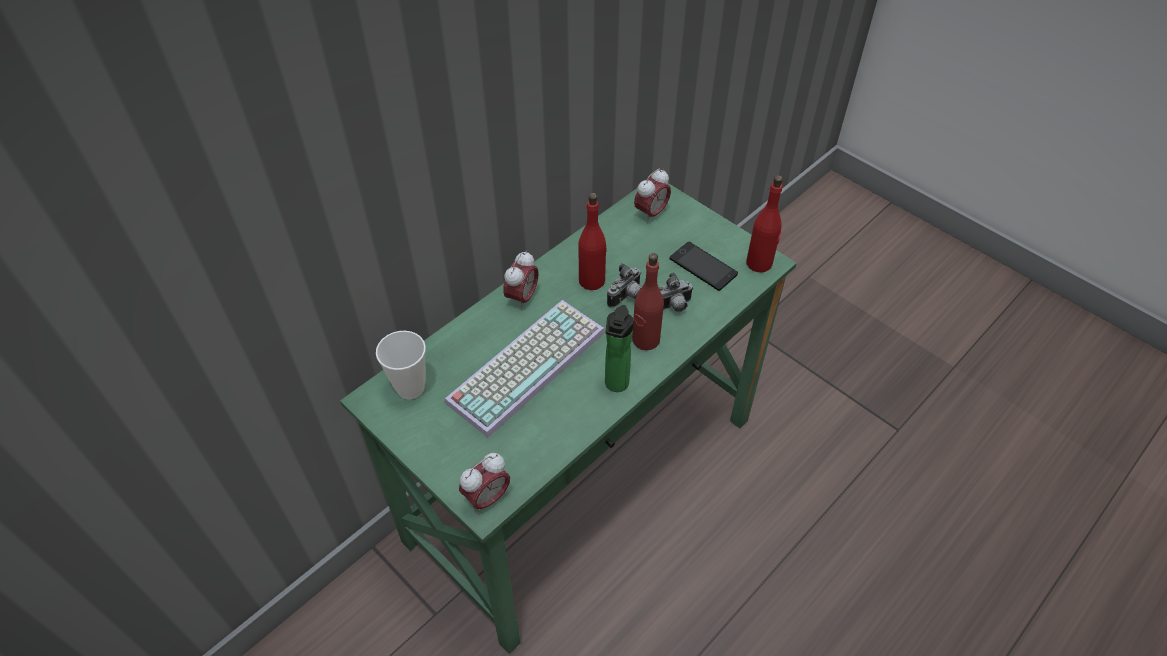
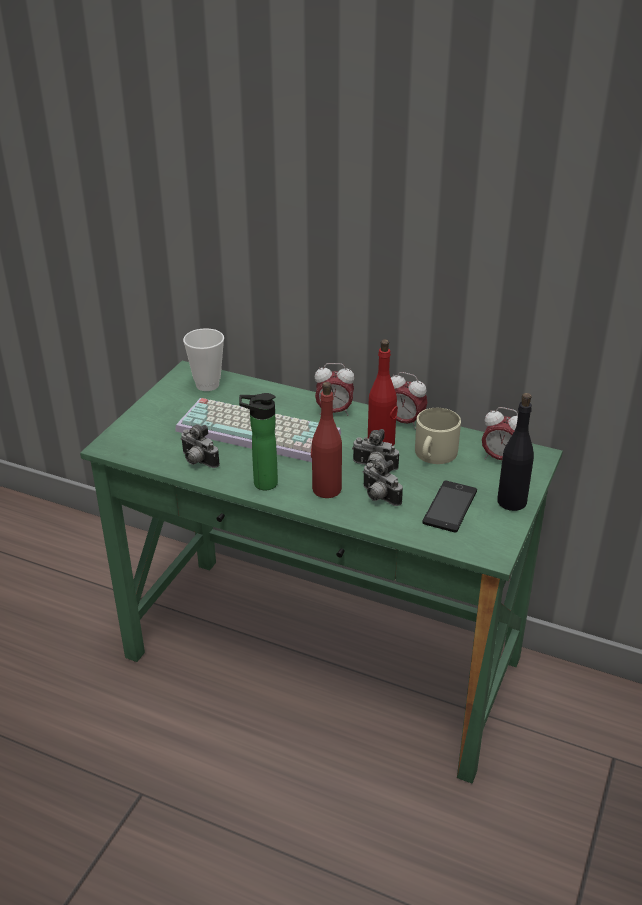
camera: 70 degrees right, 15 degrees down
alarm clock [459,453,510,514] -> alarm clock moved to [391,372,427,429]
red bottle [746,175,783,273] -> none
none -> camera [181,424,220,468]
none -> beige mug [415,408,461,464]
none -> black bottle [497,393,534,511]

